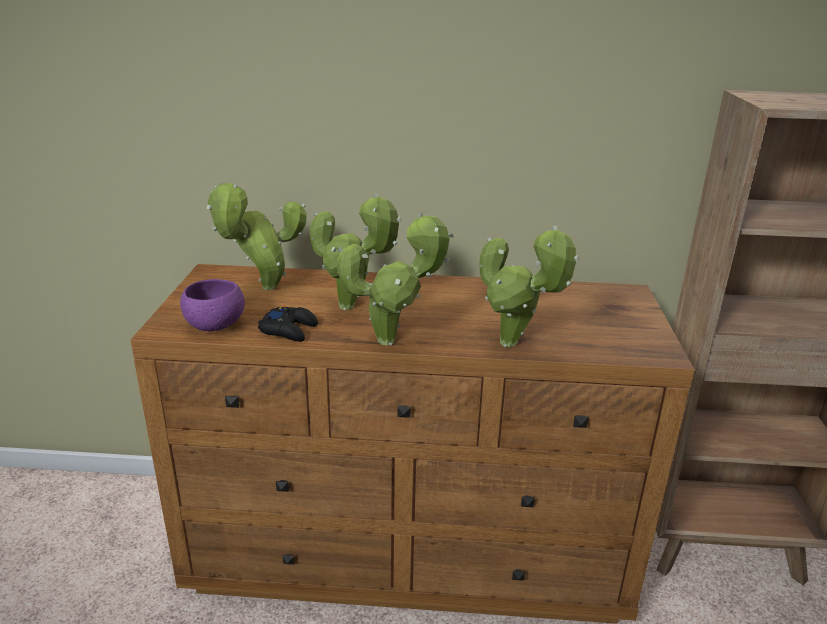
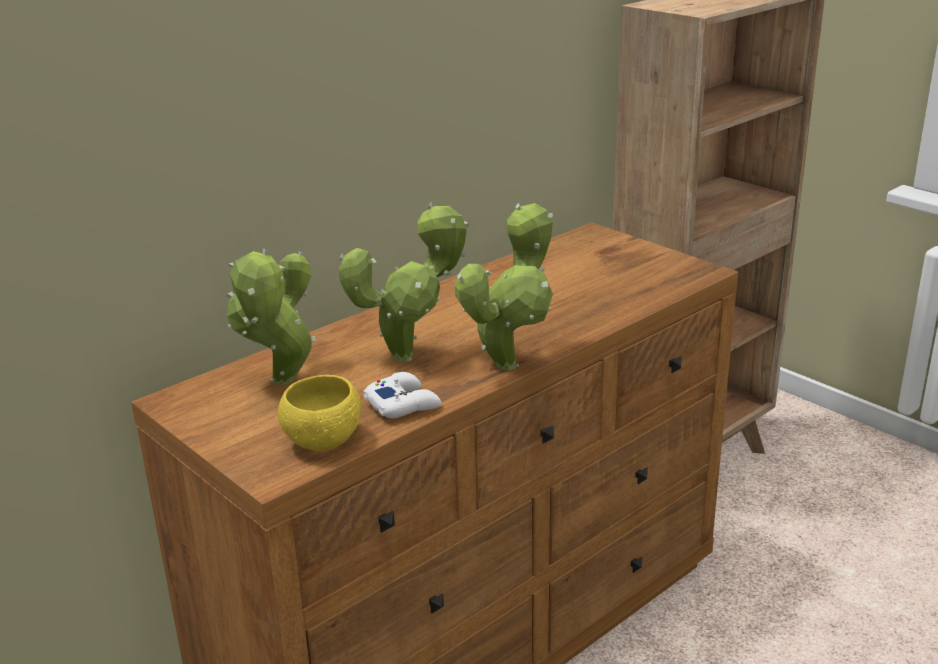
camera: 45 degrees left, 0 degrees up
purple bowl [180,279,245,332] -> yellow bowl [278,375,361,451]
black game controller [258,306,318,342] -> white game controller [363,372,441,418]
potted plant [479,226,579,347] -> none

